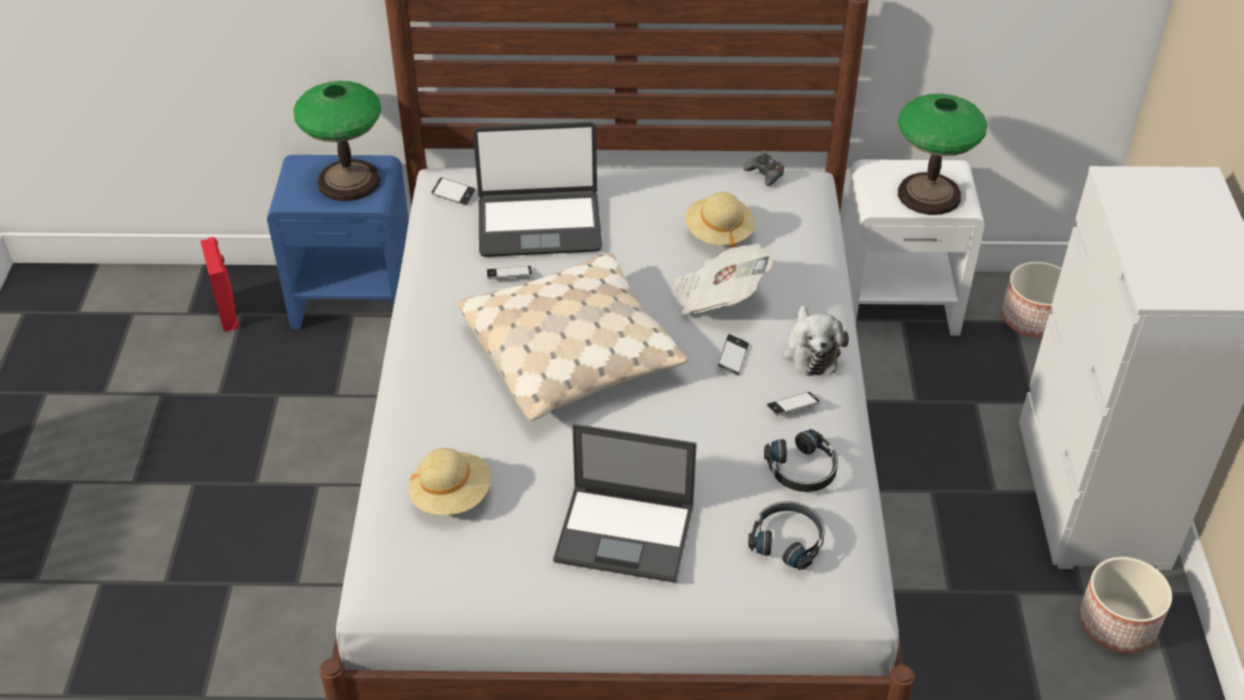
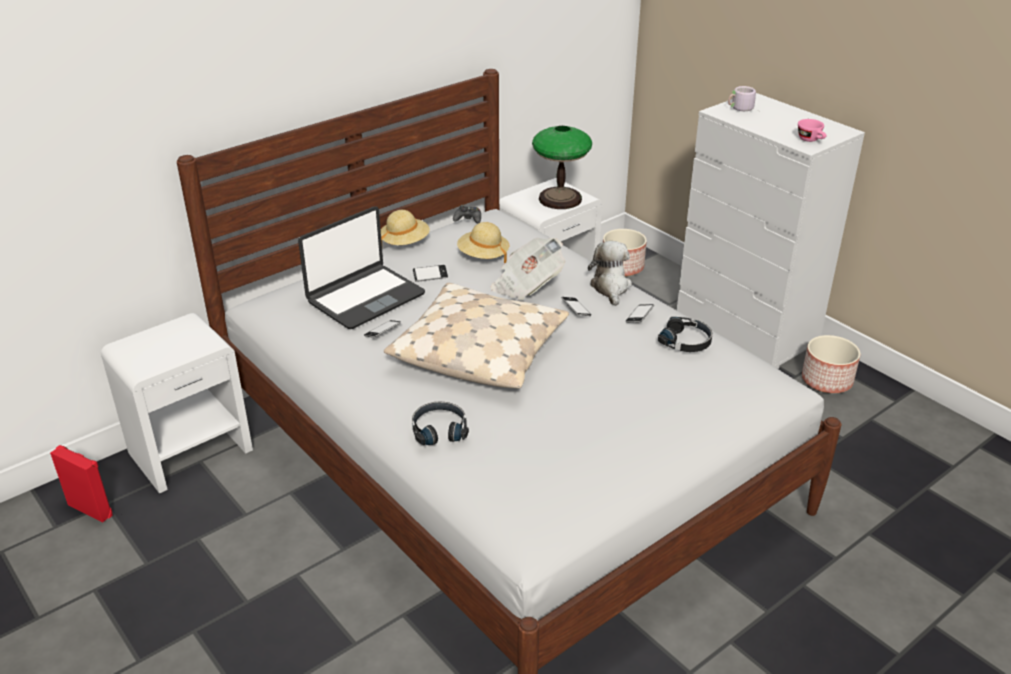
camera: 40 degrees left, 10 degrees down
blue nightstand [267,155,409,329] -> white nightstand [101,313,253,493]
table lamp [293,81,381,201] -> none
beige hat [409,448,491,515] -> beige hat moved to [381,210,430,245]
phone [431,177,476,205] -> phone moved to [413,265,448,282]
laptop [553,424,697,583] -> none
black headphones [748,501,825,570] -> black headphones moved to [412,402,469,445]
plush toy [783,305,849,376] -> plush toy turned 135 degrees counterclockwise [588,241,632,306]
none -> grey mug [728,86,760,112]
none -> pink cup [798,119,826,142]

